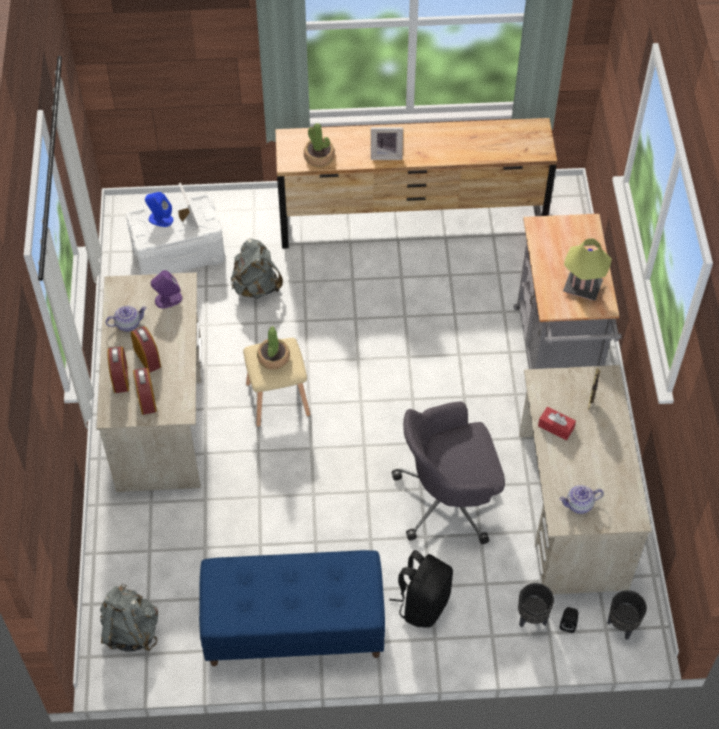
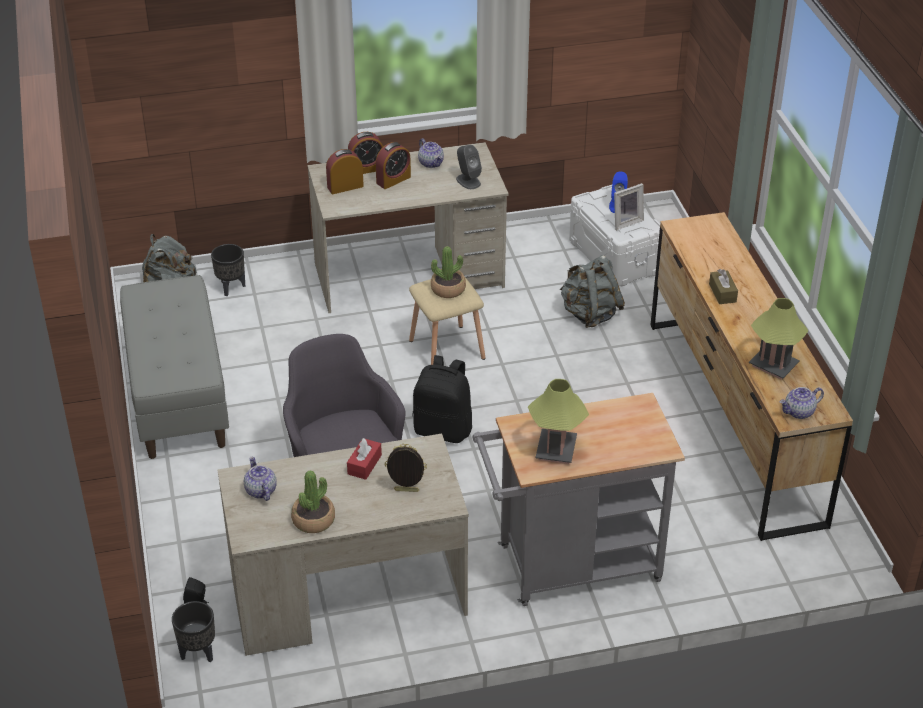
camera: 80 degrees right, 15 degrees down
purple speaker [151,270,182,308] -> grey speaker [456,145,482,189]
blue bench [199,550,385,666] -> grey bench [120,275,229,459]
potted plant [304,123,335,167] -> potted plant moved to [291,471,335,533]
picture frame [371,127,403,160] -> brown tissue box [709,269,738,304]
black backpack [389,550,453,628] -> black backpack moved to [413,355,472,443]
black planter [518,583,554,627] -> black planter moved to [211,244,245,296]
none -> table lamp [749,298,809,379]
none -> teapot [780,387,824,419]

